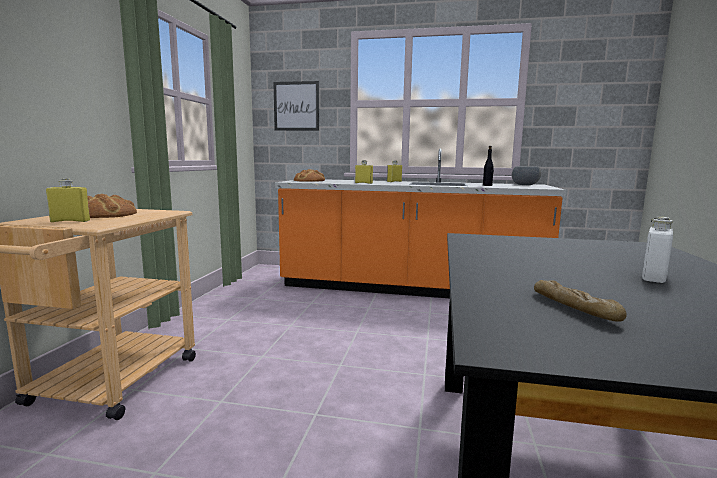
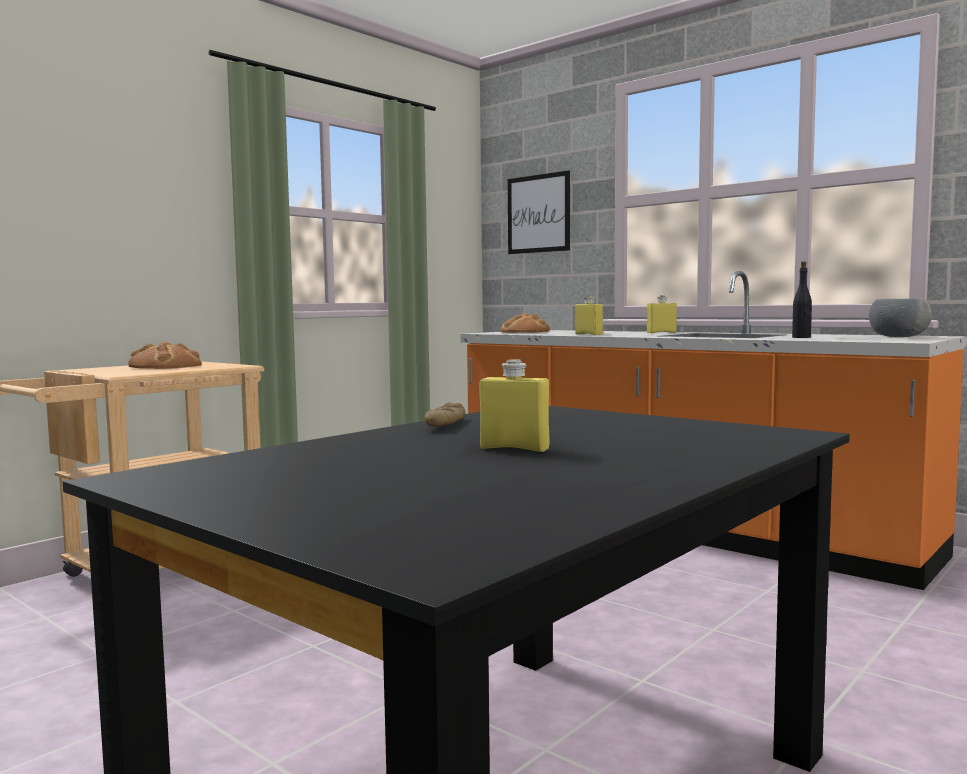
camera: 30 degrees right, 5 degrees down
yellow bottle [46,178,90,222] -> yellow bottle moved to [479,359,549,452]
bread [534,280,627,321] -> bread moved to [424,402,465,427]
white bottle [642,217,673,283] -> none

